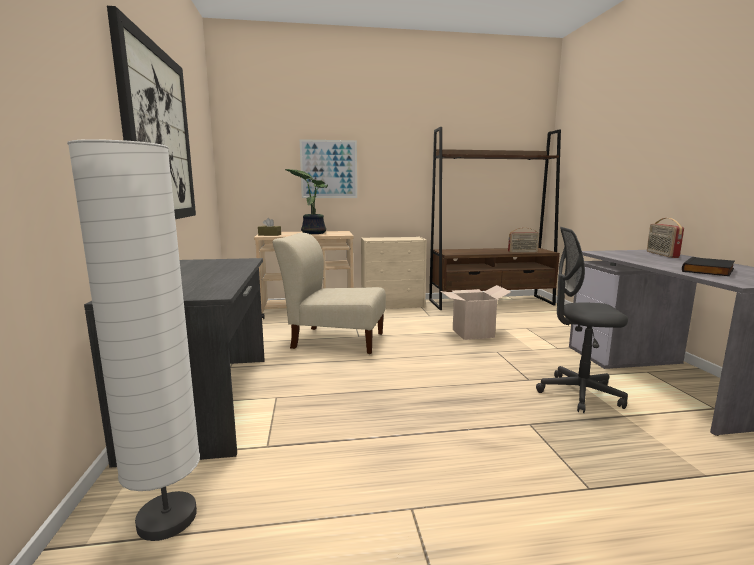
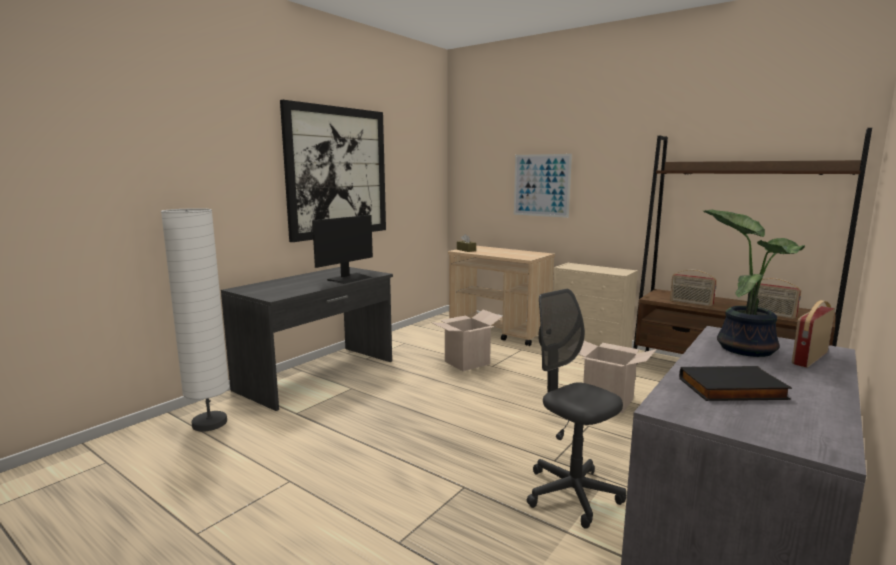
camera: 45 degrees right, 0 degrees up
beige chair [273,233,386,354] -> cardboard box [431,310,503,371]
potted plant [285,169,328,234] -> potted plant moved to [703,210,805,357]
none -> monitor [312,215,373,284]
none -> radio [670,270,717,307]

